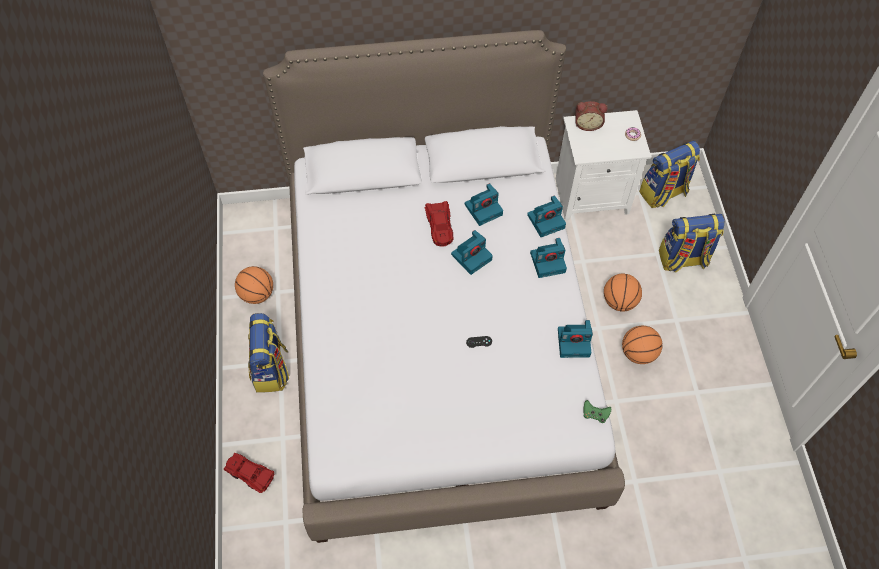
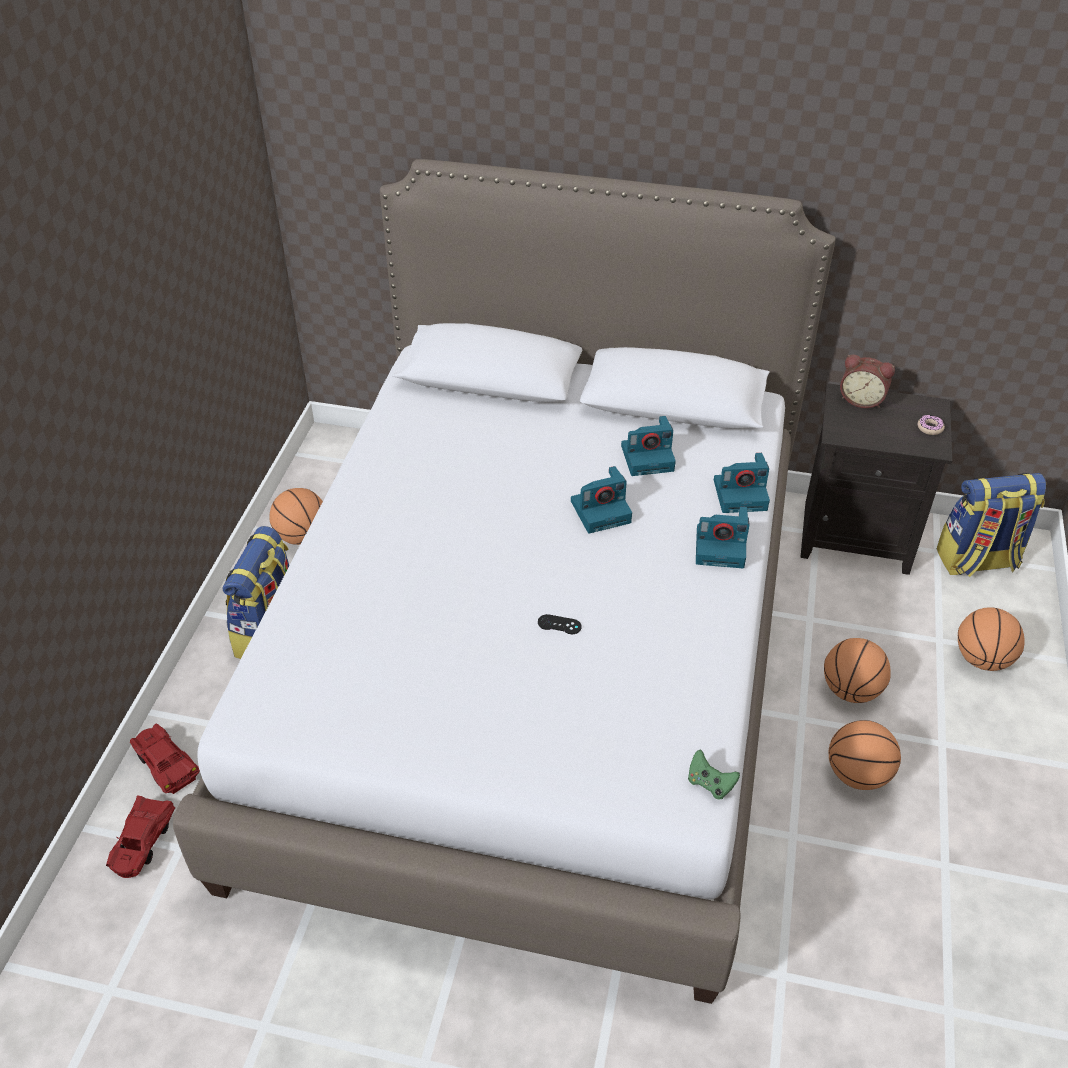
camera: 20 degrees right, 15 degrees down
red toy car [424,201,454,247] -> red toy car moved to [106,795,175,878]
white nightstand [555,110,651,220] -> black nightstand [800,383,952,575]
camera [558,320,593,358] -> none
backpack [659,214,725,273] -> basketball [958,607,1025,671]

